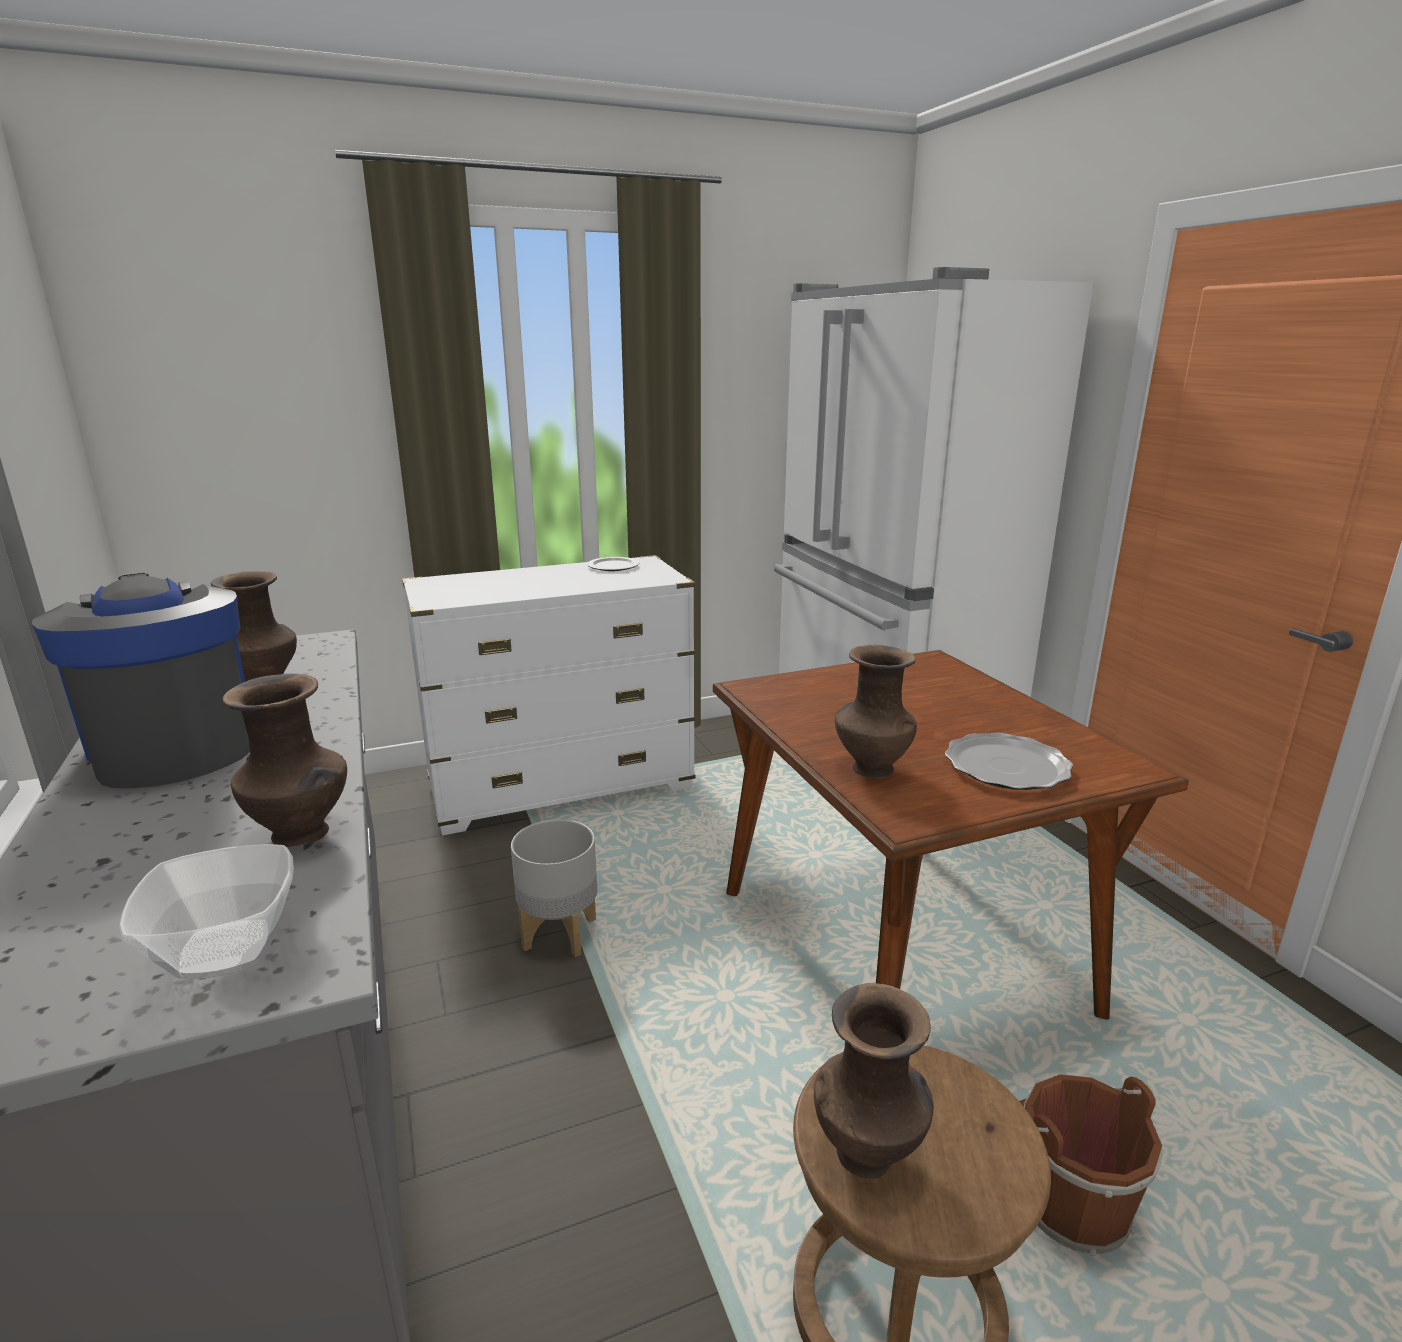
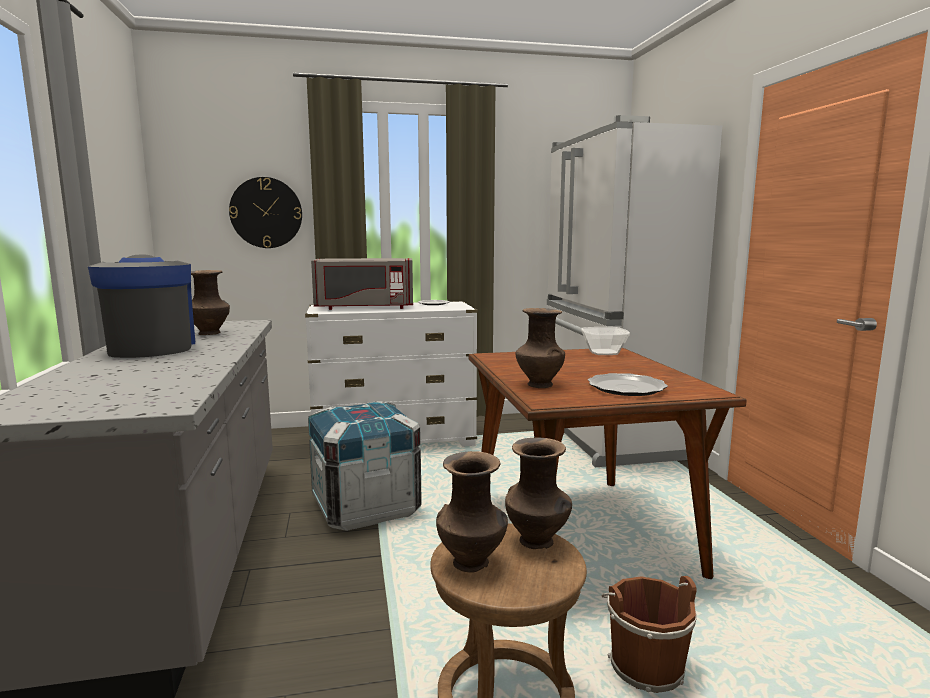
camera: 10 degrees right, 10 degrees down
bowl [119,844,294,979] -> bowl moved to [581,327,630,355]
brown vase [222,674,347,847] -> brown vase moved to [505,438,572,549]
grey planter [511,819,597,957] -> crate [308,401,422,531]
none -> wall clock [229,177,302,248]
none -> grey microwave [311,258,413,310]

